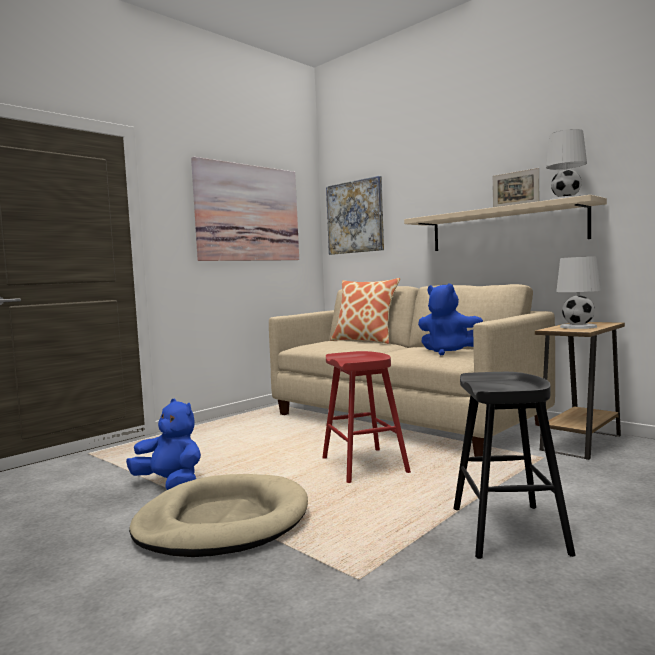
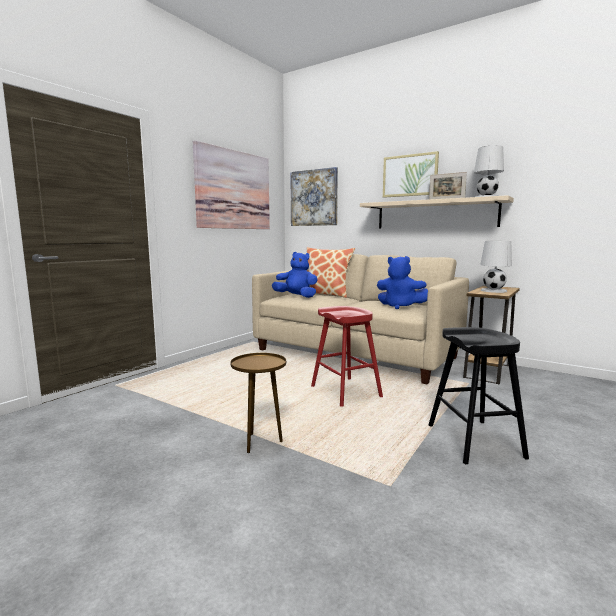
camera: 10 degrees left, 5 degrees up
blue plush toy [126,398,201,490] -> blue plush toy moved to [272,252,318,298]
beige dog bed [129,474,308,557] -> brown side table [230,353,286,453]
none -> picture [383,151,439,198]

